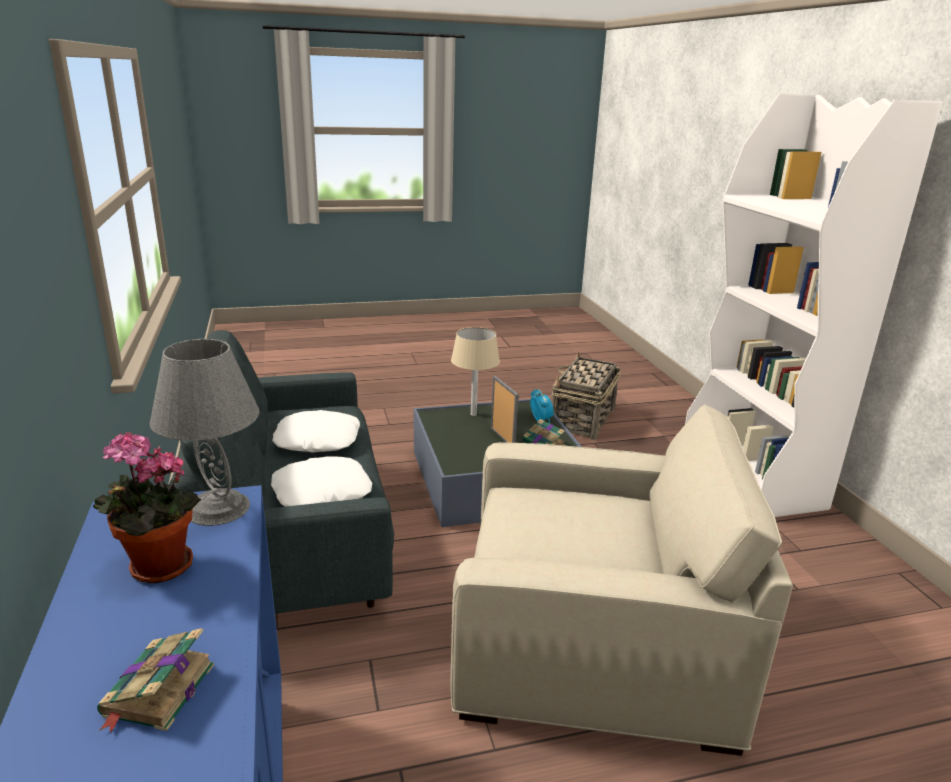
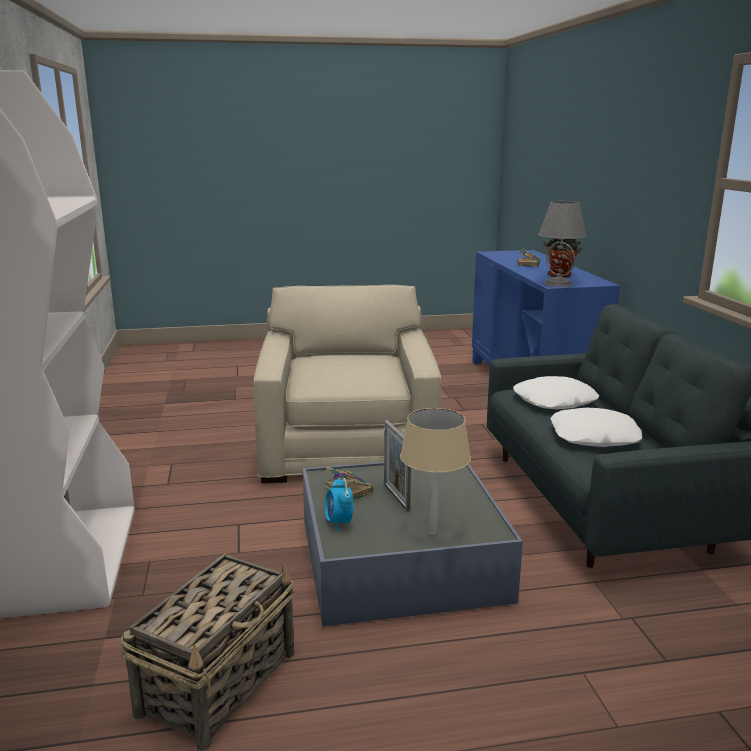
camera: 175 degrees left, 5 degrees down
beige armchair [450,404,793,756] -> beige armchair turned 75 degrees clockwise [253,285,441,483]

